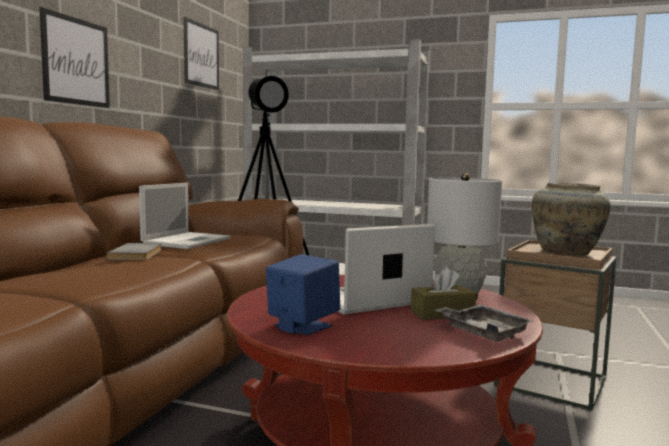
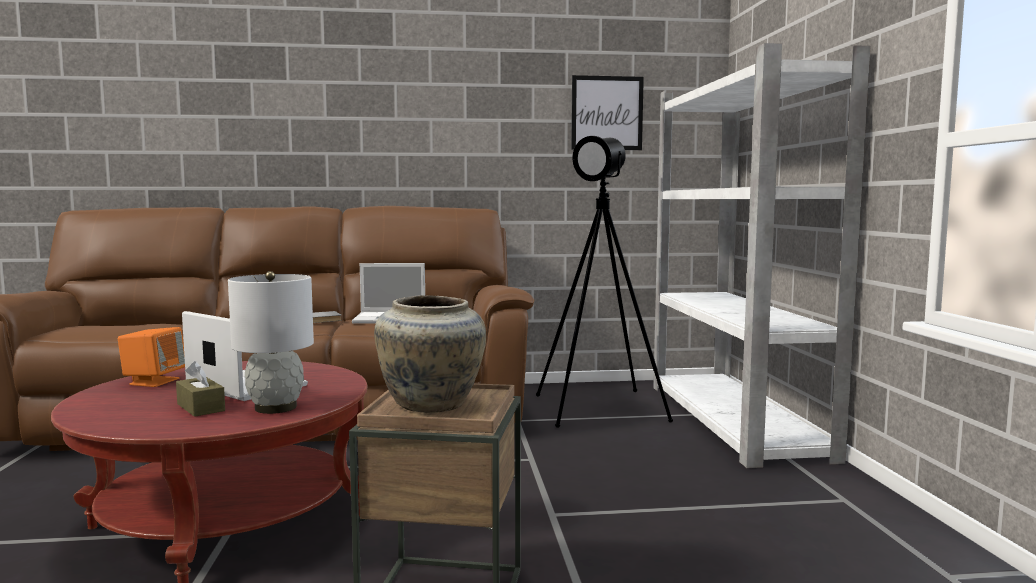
camera: 65 degrees right, 0 degrees up
picture [40,7,110,108] -> none
blue speaker [266,254,340,335] -> orange speaker [118,327,185,387]
grey tray [435,304,533,342] -> none

